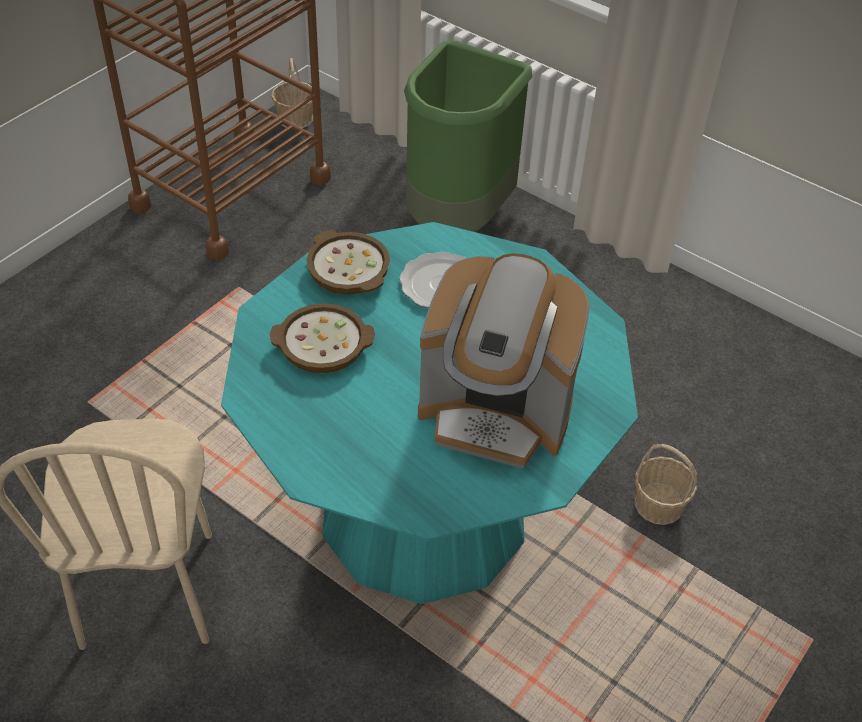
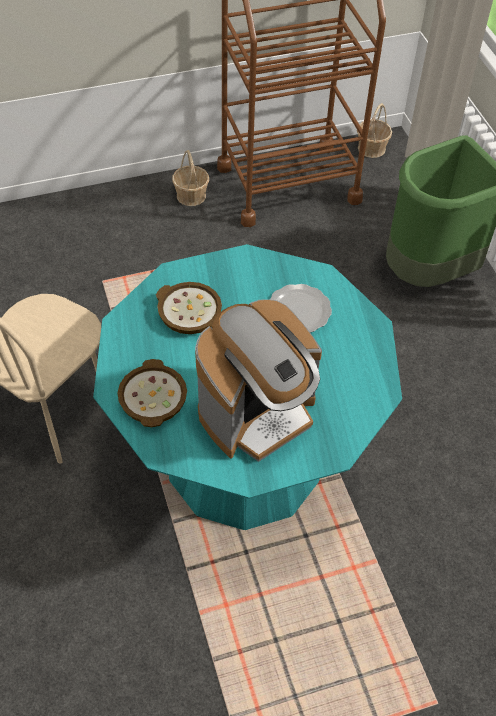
camera: 35 degrees right, 5 degrees up
bowl [306,230,390,295] -> bowl moved to [118,359,187,427]
coffee machine [418,253,590,469] -> coffee machine turned 90 degrees counterclockwise [195,299,322,462]
basket [635,444,697,525] -> basket moved to [172,150,209,206]

